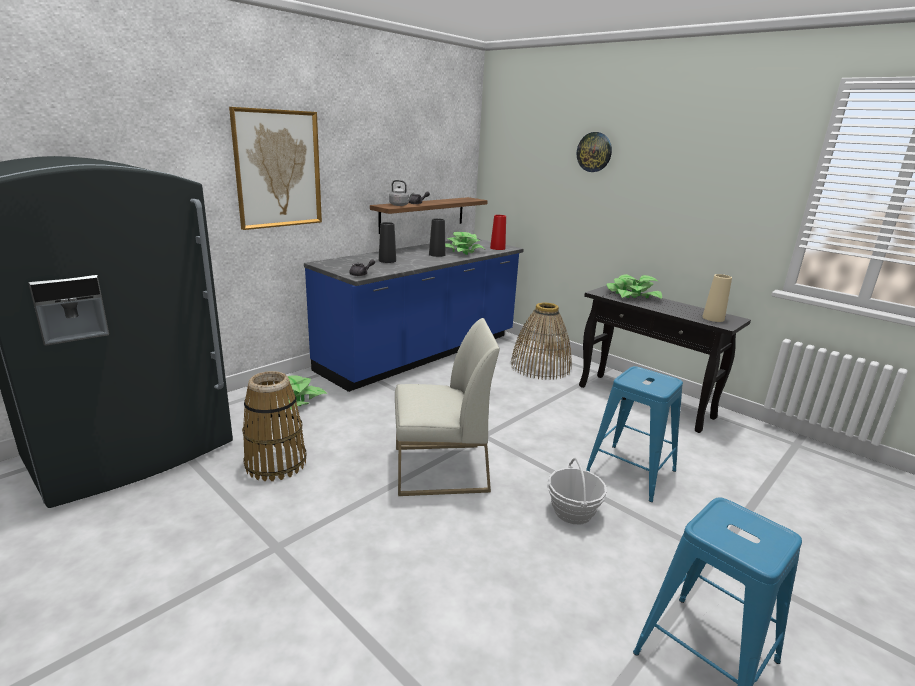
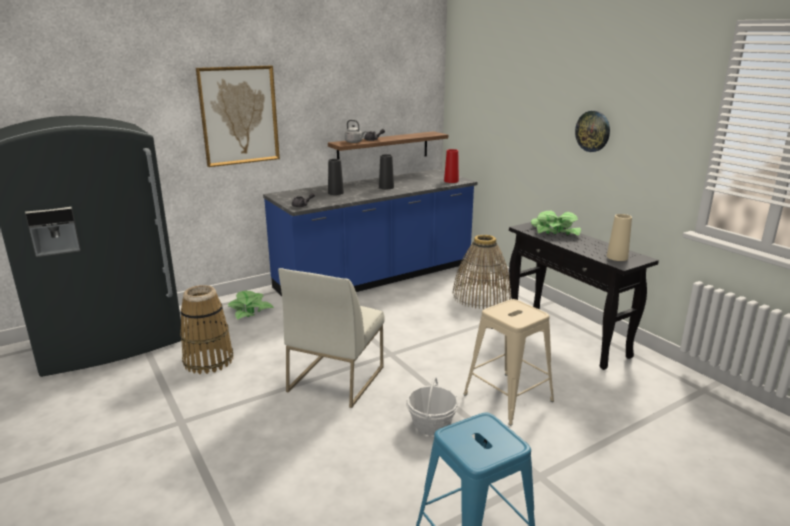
camera: 15 degrees right, 0 degrees up
white chair [395,318,500,496] -> white chair turned 105 degrees clockwise [278,268,385,408]
potted plant [445,232,485,255] -> none
wall clock [577,132,612,172] -> wall clock moved to [575,111,610,152]
blue stool [586,366,683,502] -> beige stool [464,299,554,425]

